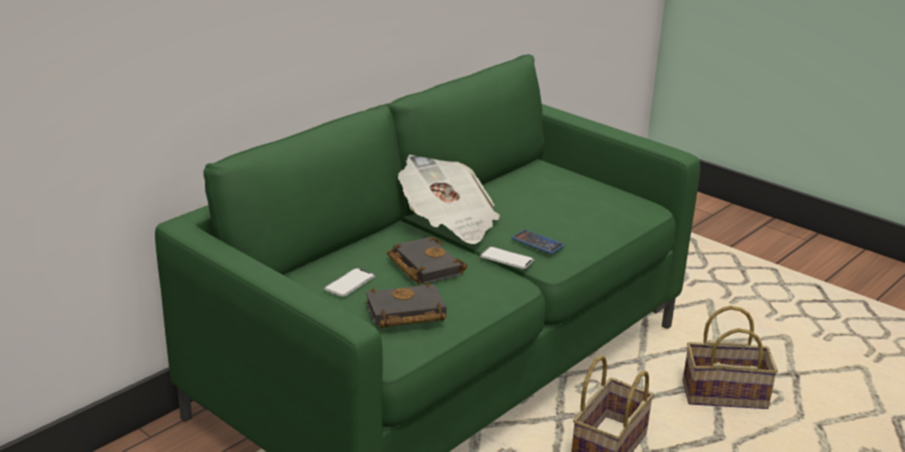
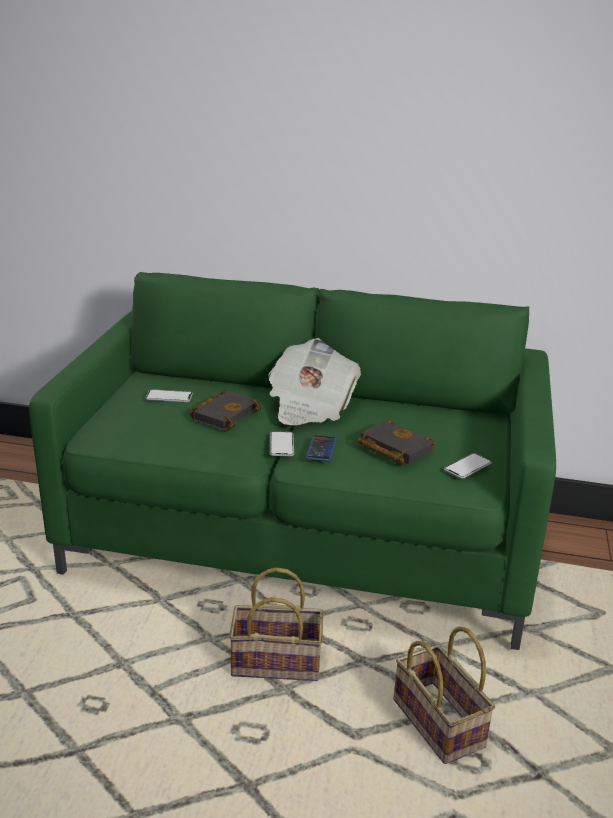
camera: 60 degrees right, 0 degrees up
black book [366,282,447,328] -> black book moved to [358,420,436,465]
none -> phone [444,453,492,479]

